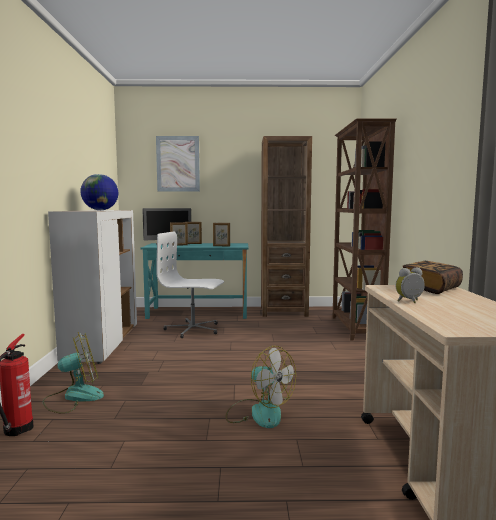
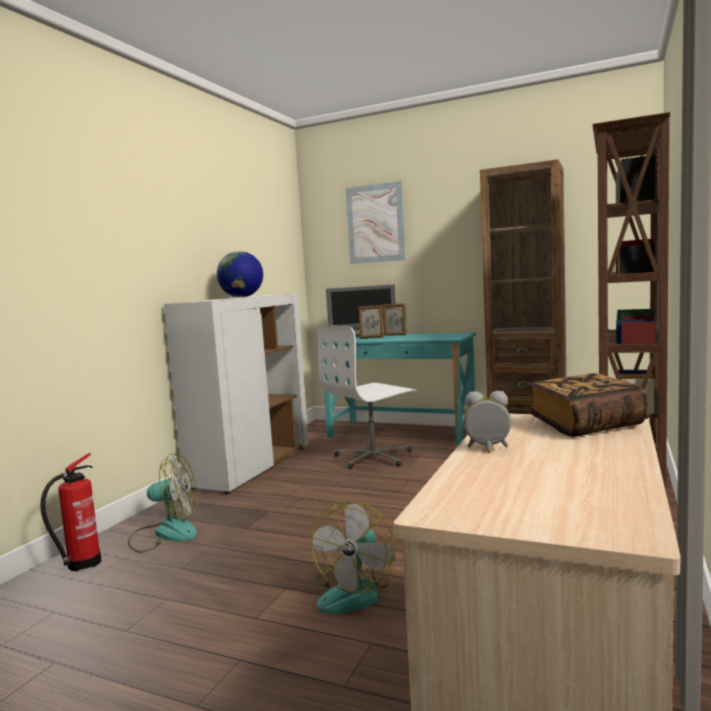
camera: 25 degrees right, 0 degrees up
white office chair [156,232,224,338] -> white office chair turned 75 degrees counterclockwise [318,325,417,469]
picture frame [213,223,230,247] -> none
fan [226,346,296,428] -> fan turned 45 degrees clockwise [312,500,395,614]

